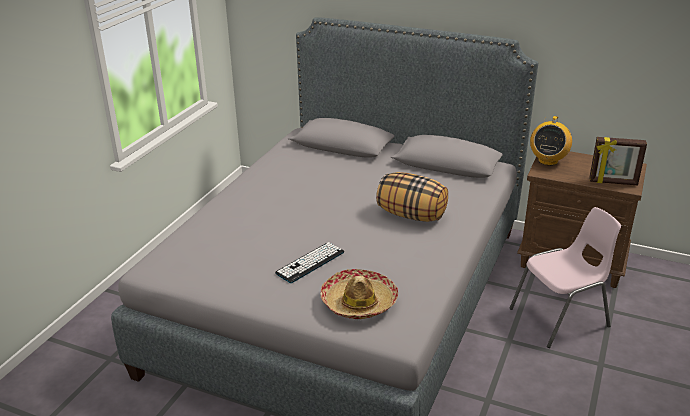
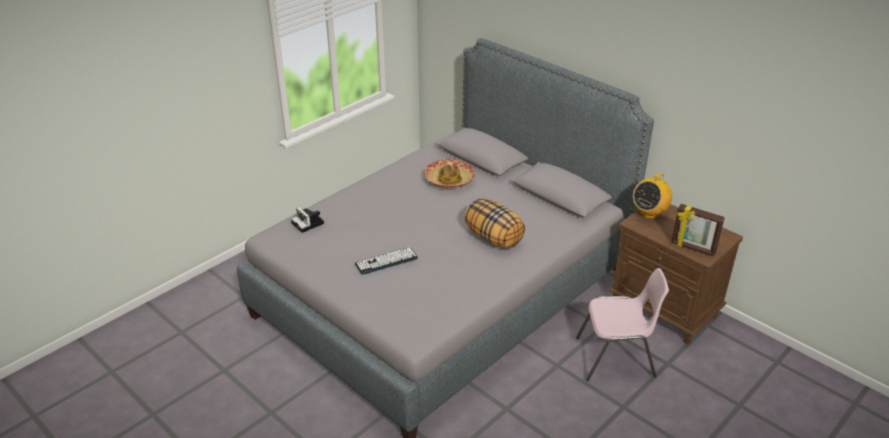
camera: 20 degrees right, 5 degrees up
hat [320,269,398,319] -> hat moved to [424,158,475,188]
none -> camera [291,207,324,233]

